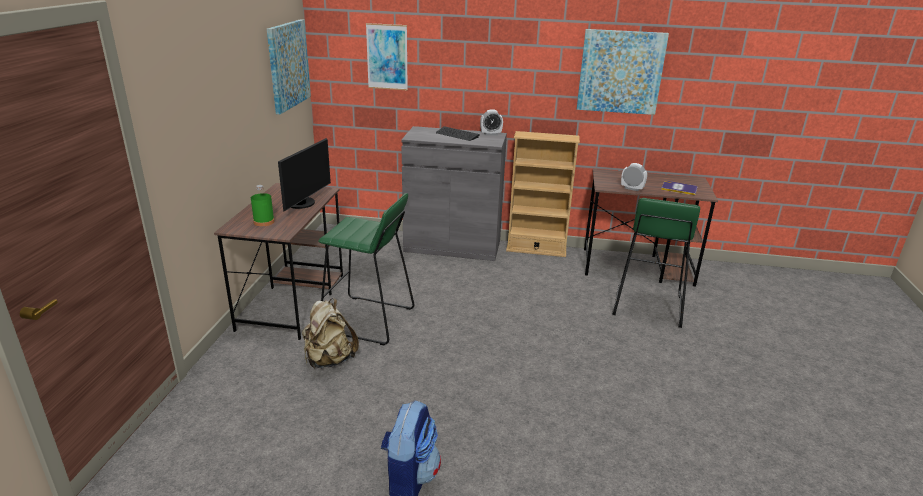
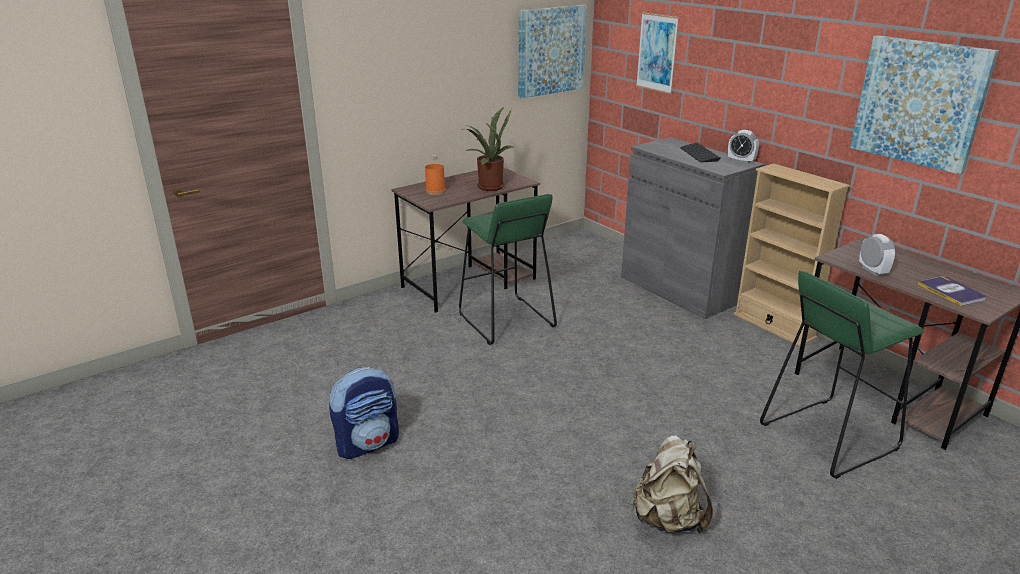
camera: 45 degrees right, 0 degrees up
green bottle [251,185,275,226] -> orange bottle [425,155,445,195]
monitor [278,138,331,212] -> potted plant [461,107,513,191]
beige backpack [302,298,359,368] -> beige backpack moved to [631,435,713,534]

